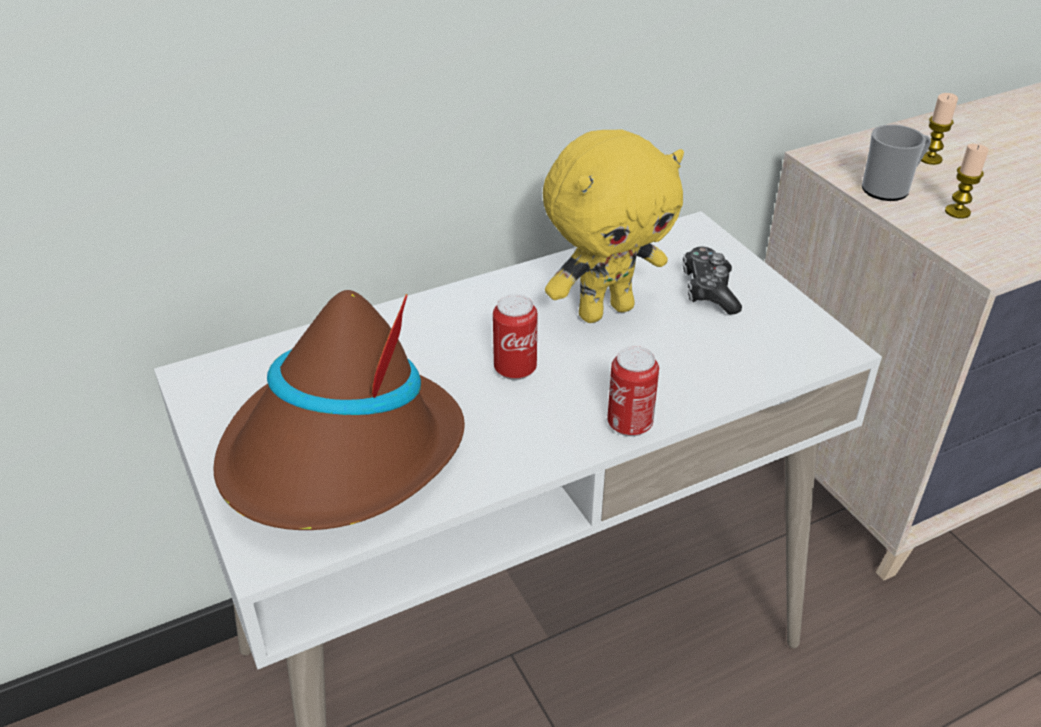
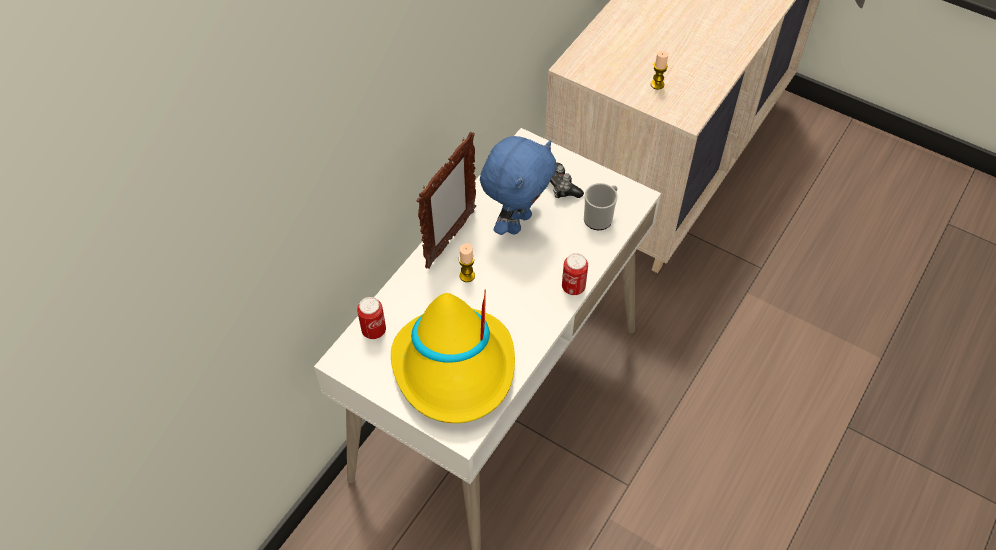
camera: 30 degrees left, 15 degrees up
brown hat [213,290,465,530] -> yellow hat [391,289,515,423]
can [493,294,538,380] -> can moved to [357,297,386,339]
yellow plush toy [543,129,684,323] -> blue plush toy [480,136,557,235]
mug [862,125,931,201] -> mug moved to [584,183,618,230]
candle [921,93,958,165] -> candle moved to [458,243,475,282]
none -> picture frame [416,131,476,268]

